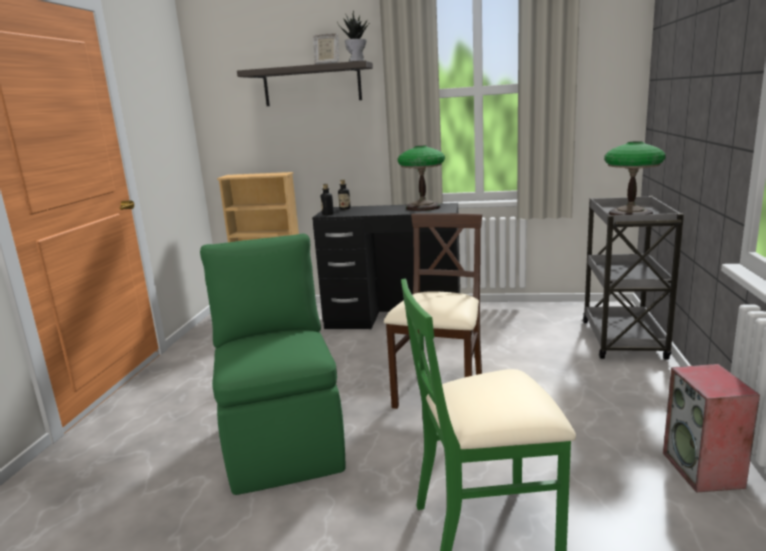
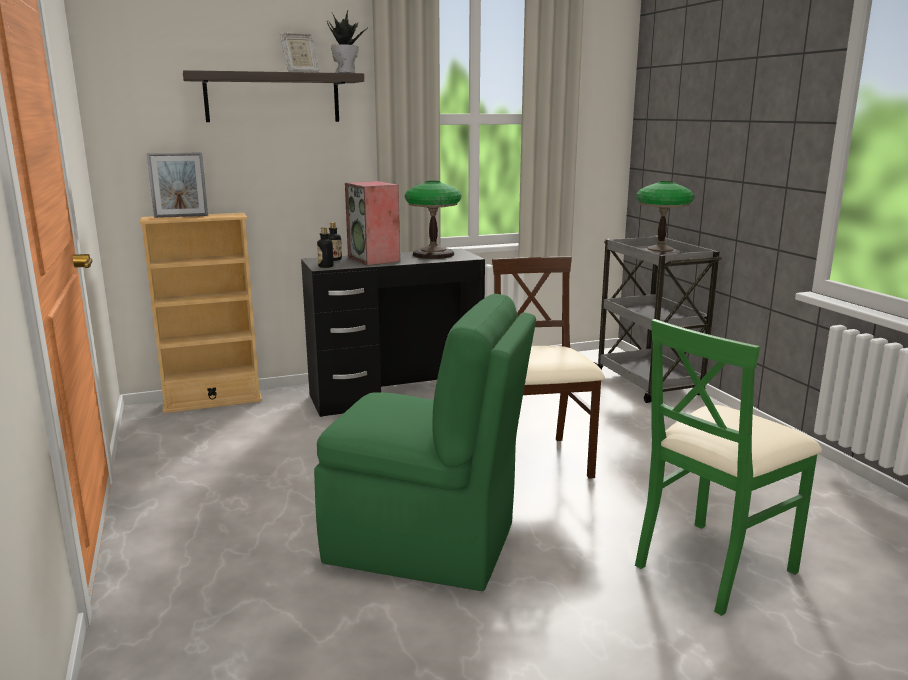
camera: 30 degrees left, 0 degrees up
green chair [200,233,345,495] -> green chair turned 150 degrees clockwise [314,294,536,591]
speaker [663,364,760,493] -> speaker moved to [345,181,400,265]
none -> picture frame [147,152,208,218]

